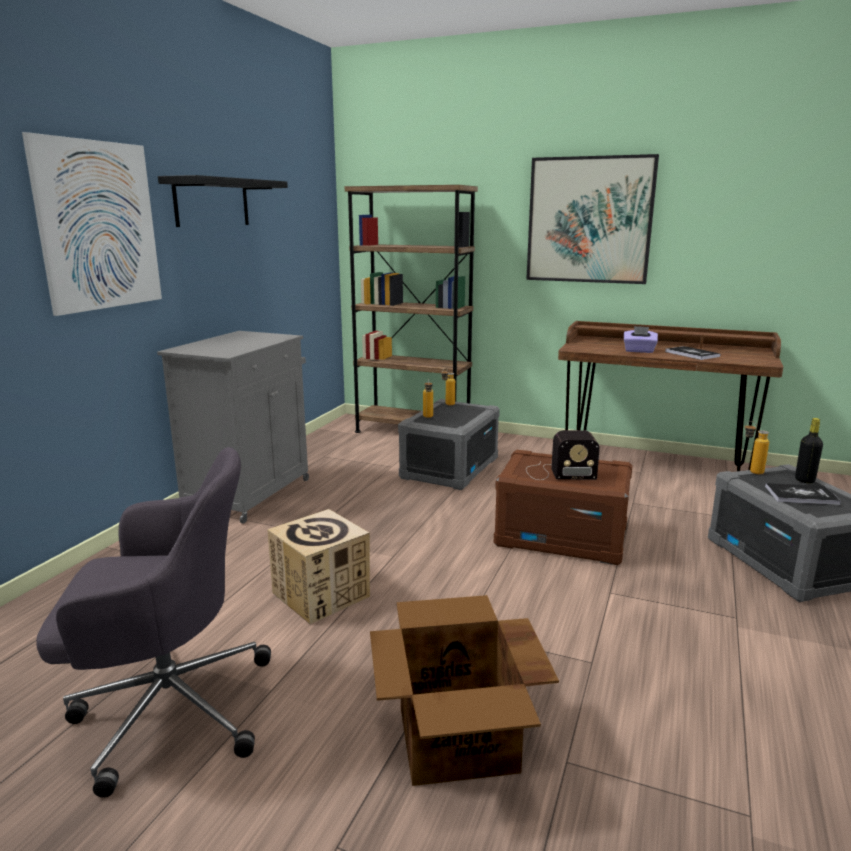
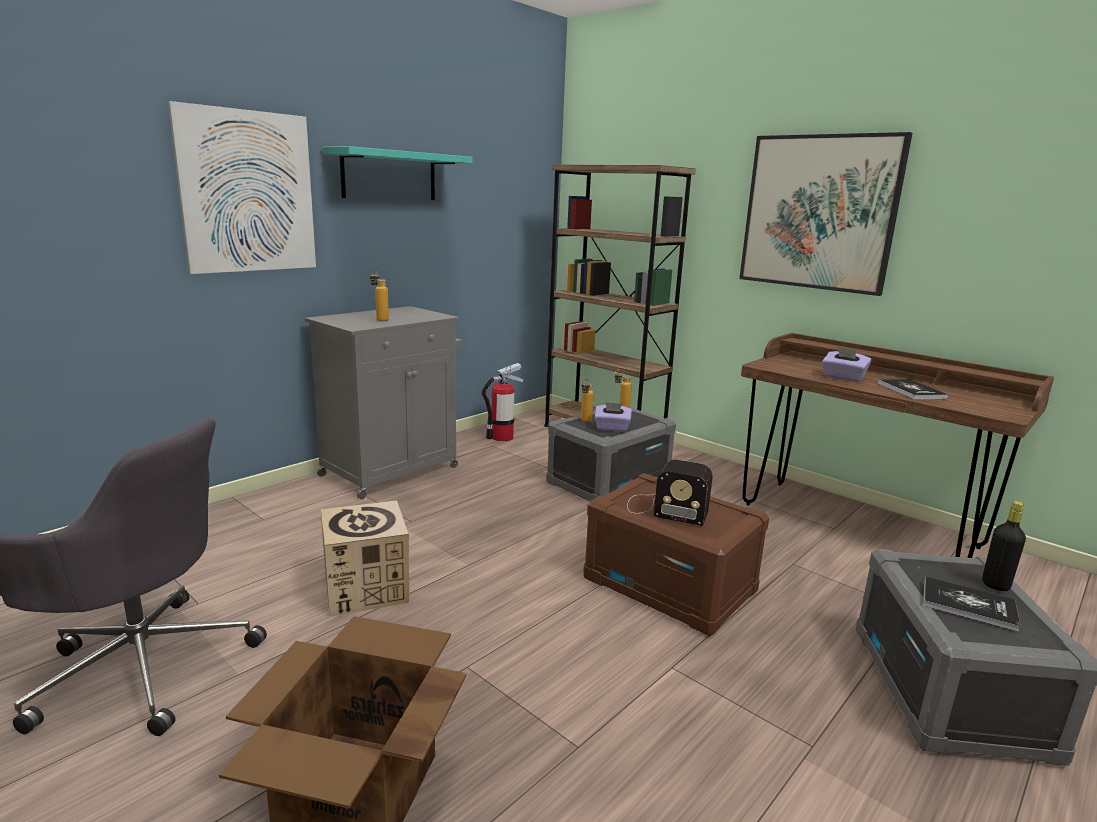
camera: 20 degrees right, 0 degrees up
black shelf [158,175,288,227] -> turquoise shelf [323,146,473,200]
bottle [745,421,769,474] -> bottle moved to [370,270,389,321]
none -> fire extinguisher [482,363,523,441]
none -> purple tissue box [595,402,632,432]

